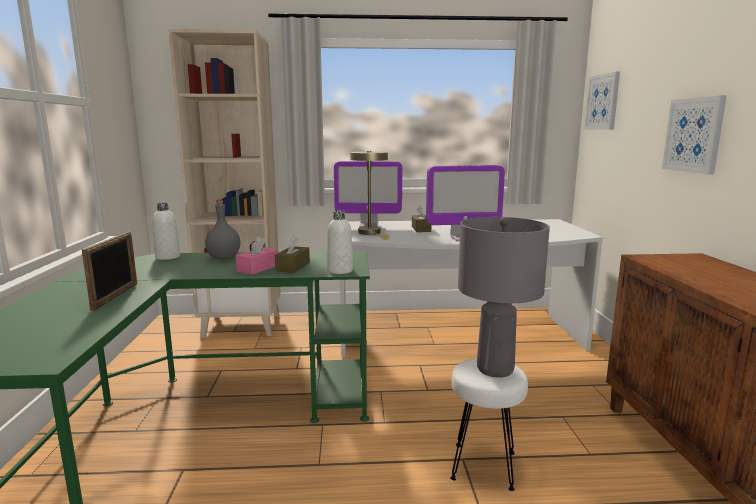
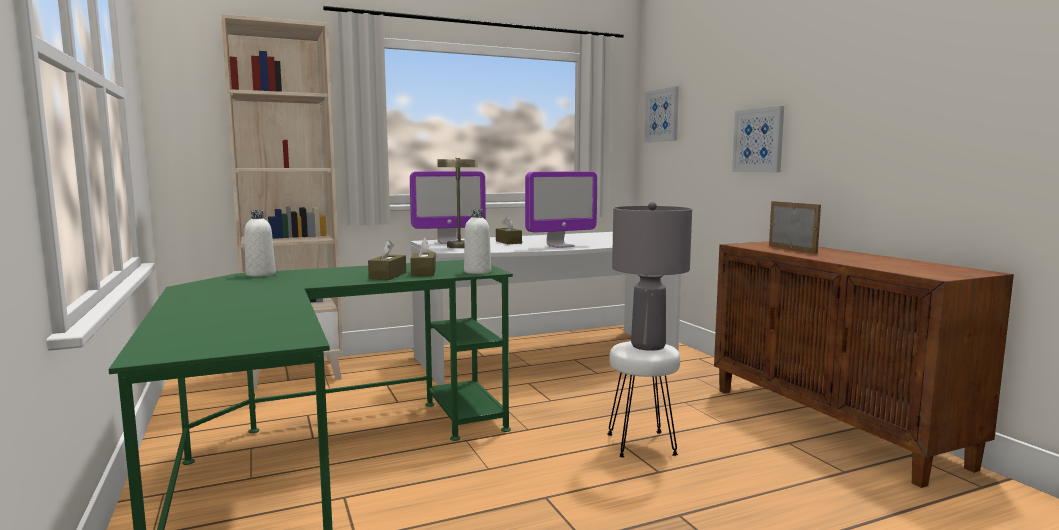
camera: 20 degrees left, 5 degrees down
picture frame [82,232,137,311] -> picture frame moved to [769,201,821,254]
grey bottle [205,200,240,259] -> none
pink tissue box [236,236,278,275] -> brown tissue box [368,240,406,280]

